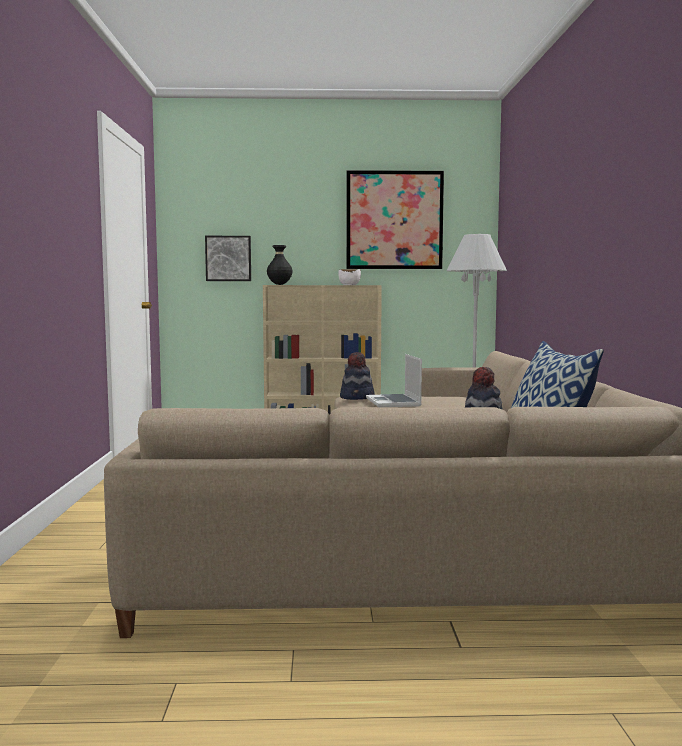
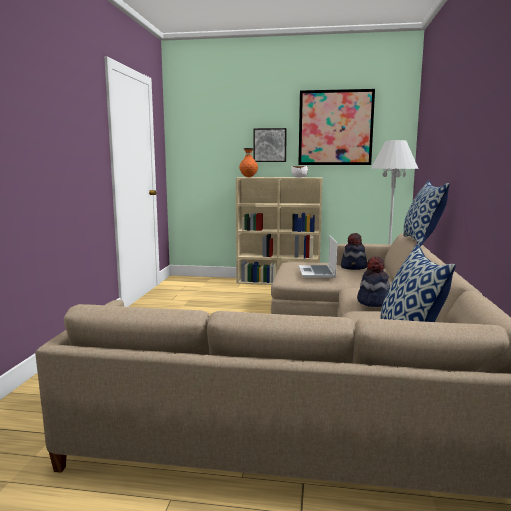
camera: 10 degrees right, 5 degrees up
picture [205,236,251,281] -> picture moved to [253,128,287,162]
black vase [267,245,292,285] -> orange vase [239,148,258,177]
hat [340,352,375,400] -> hat moved to [341,233,367,270]
none -> pillow [403,181,450,247]

